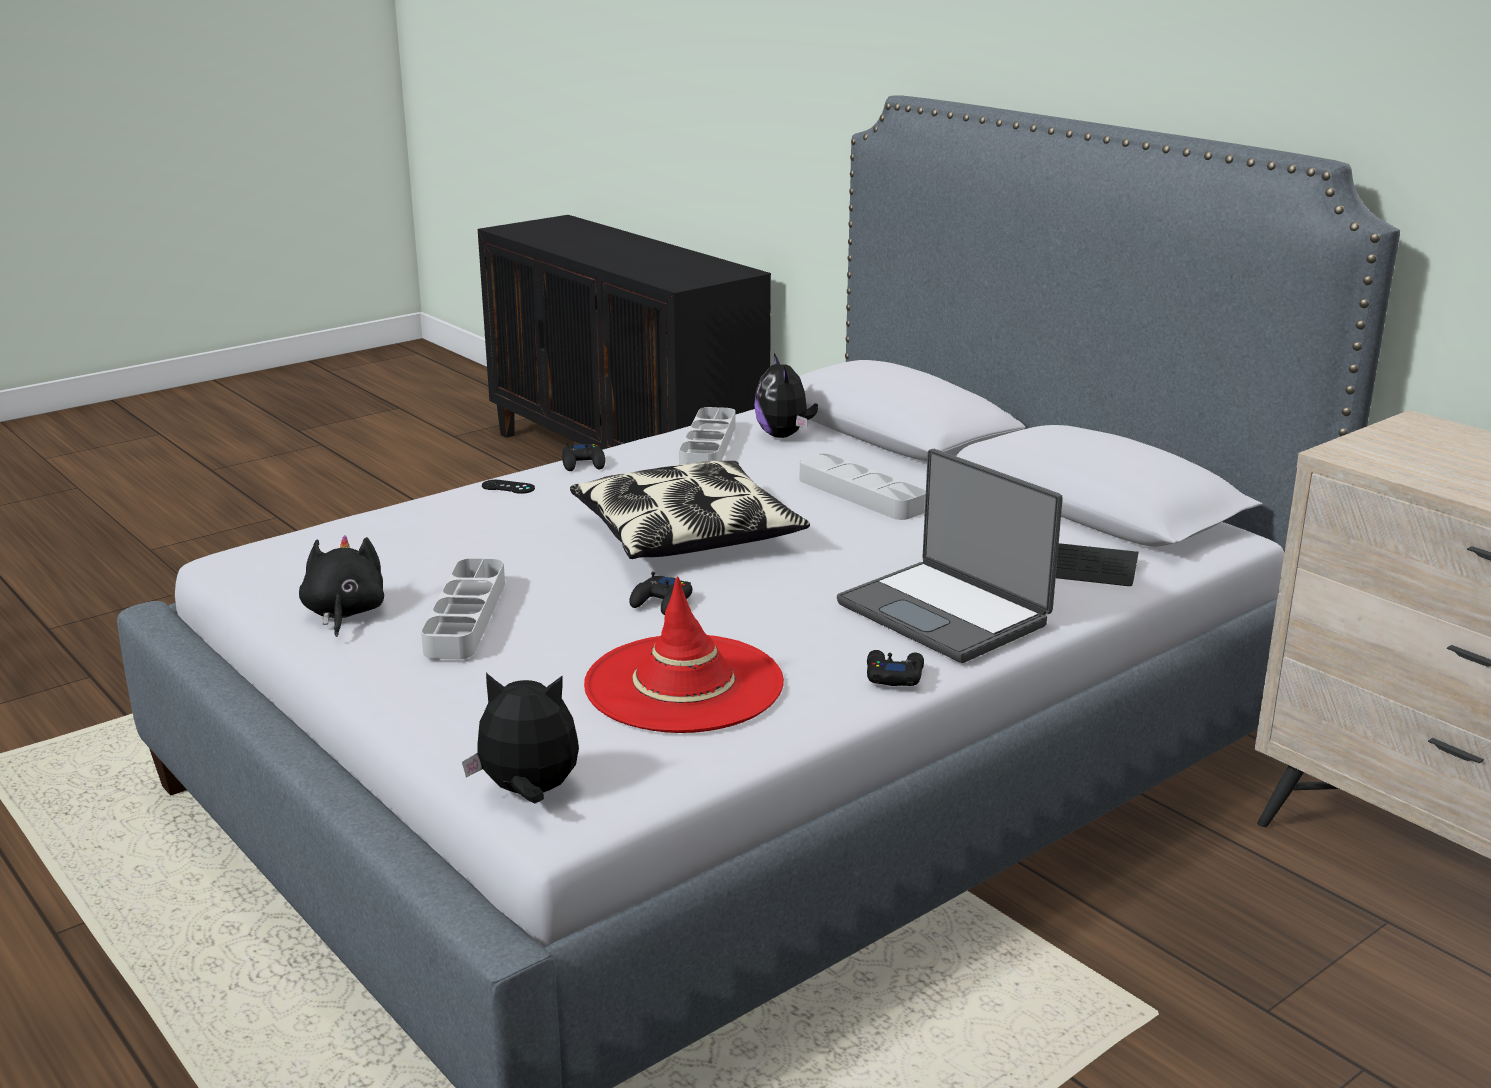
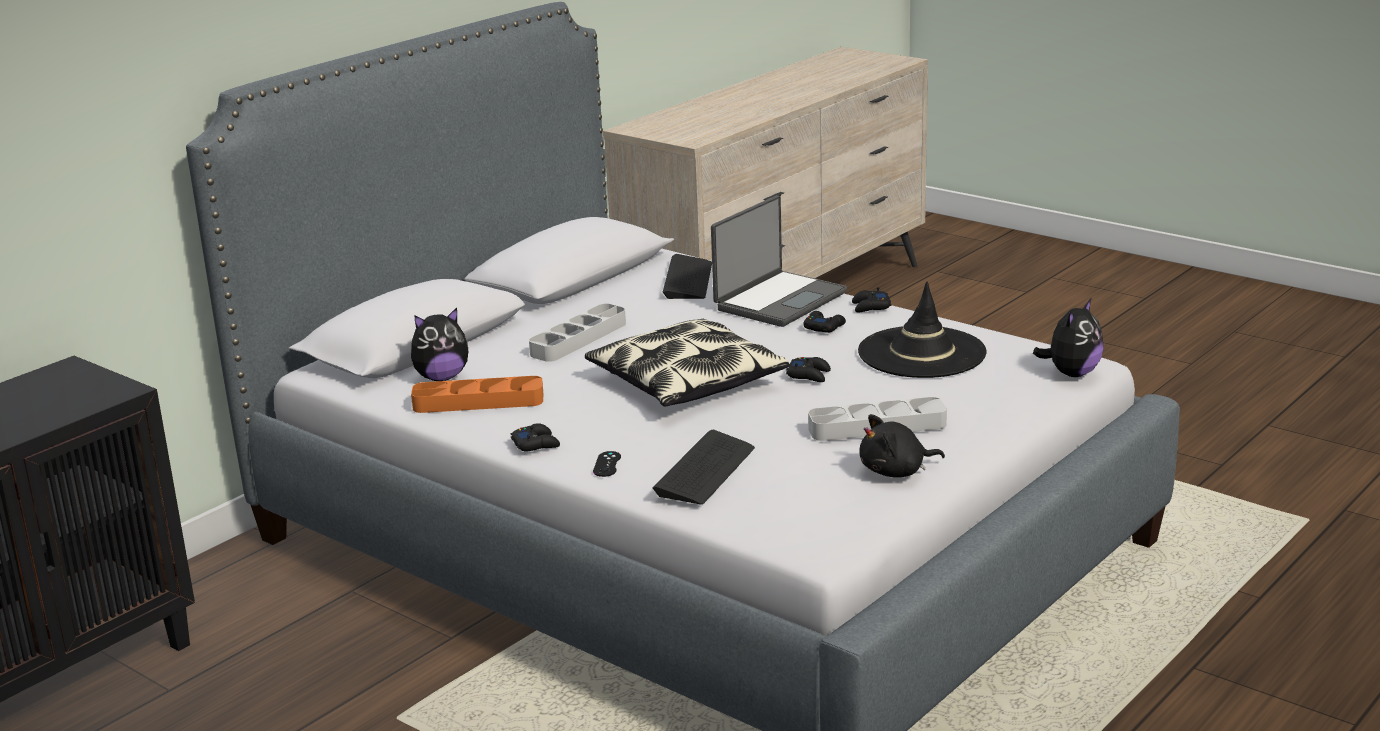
camera: 100 degrees left, 0 degrees up
plush toy [462,673,579,803] -> plush toy turned 135 degrees counterclockwise [1033,299,1104,377]
red hat [584,576,784,733] -> black hat [858,282,986,378]
grey tray [679,407,736,465] -> orange tray [411,376,543,413]
none -> keyboard [653,430,755,504]
none -> black game controller [803,311,846,333]

